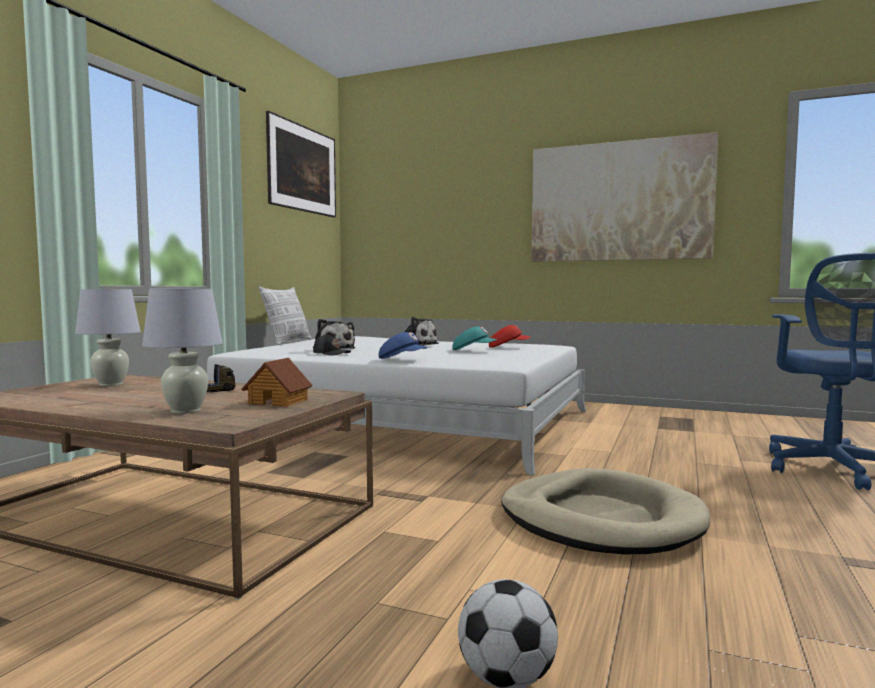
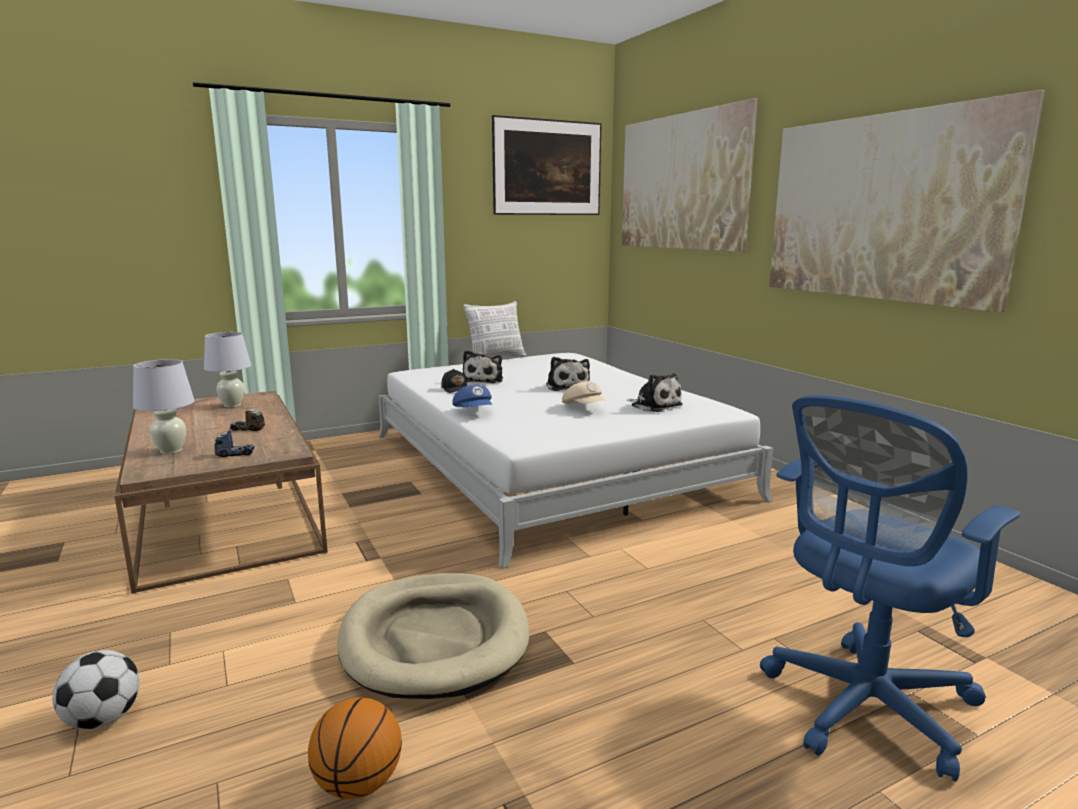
camera: 40 degrees right, 10 degrees up
toy house [241,358,313,407] -> toy truck [215,431,254,457]
turquoise cap [452,327,497,350] -> beige cap [562,381,605,404]
red cap [489,325,530,348] -> plush toy [627,373,683,412]
none -> basketball [308,697,402,799]
none -> picture [622,98,758,252]

